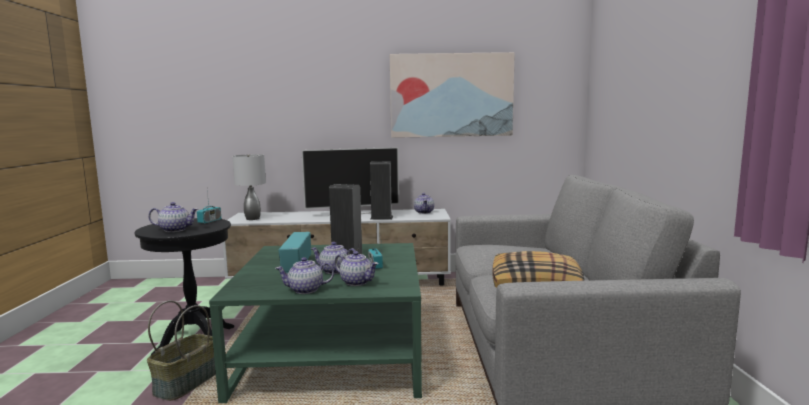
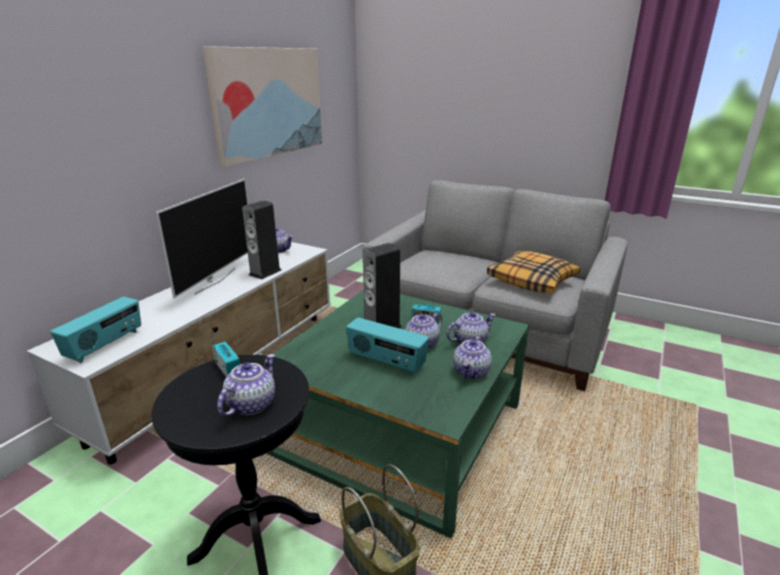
camera: 60 degrees left, 15 degrees up
grey table lamp [232,154,266,220] -> radio [50,297,141,363]

